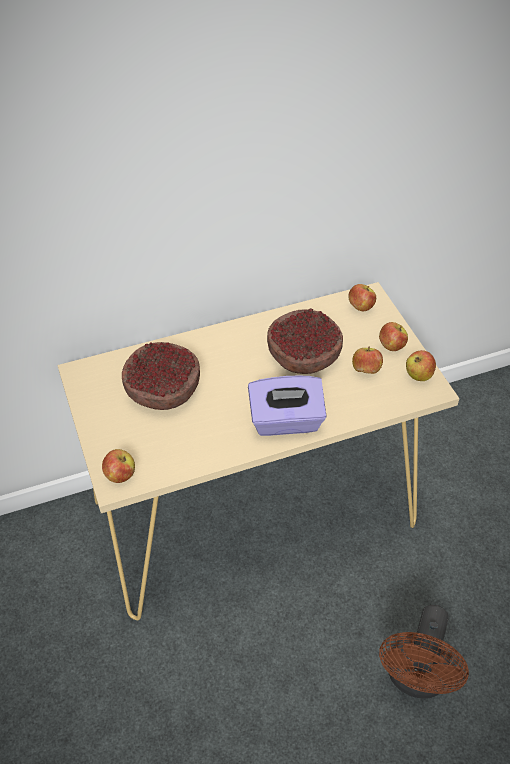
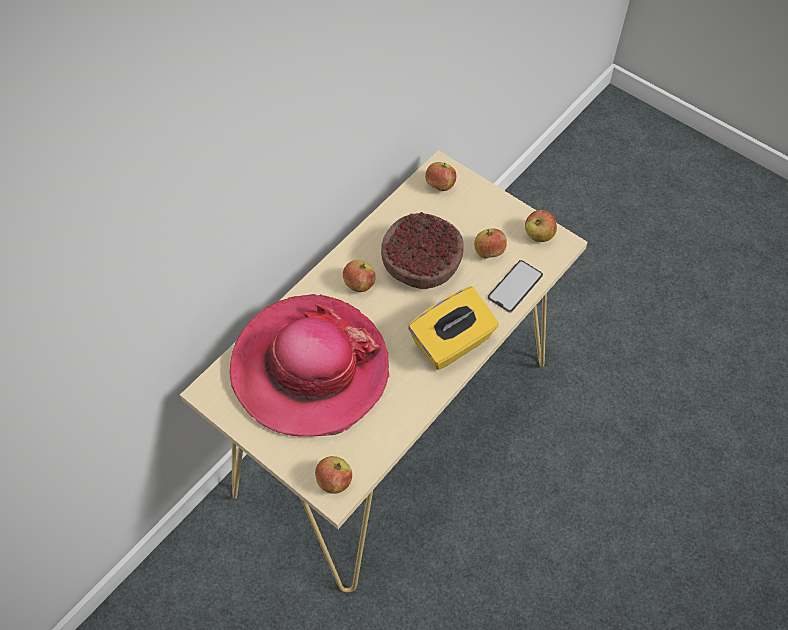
camera: 30 degrees left, 10 degrees up
bowl [122,342,200,410] -> hat [230,294,390,436]
purple tissue box [248,376,327,436] -> yellow tissue box [408,286,499,370]
apple [379,322,408,351] -> apple moved to [343,260,376,292]
brown fan [379,605,469,699] -> none
none -> phone [488,260,543,313]

